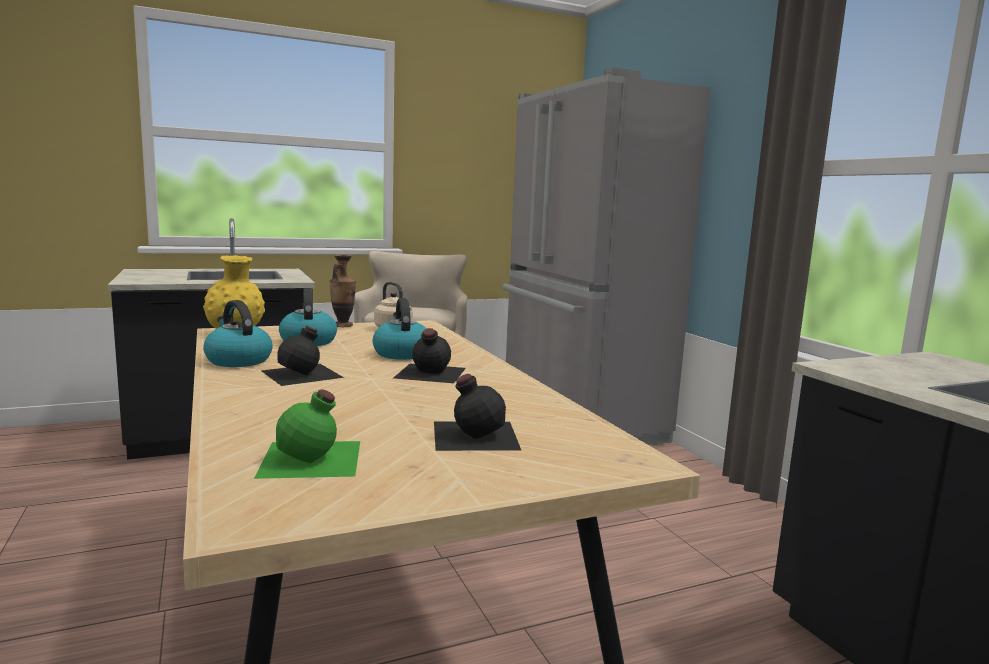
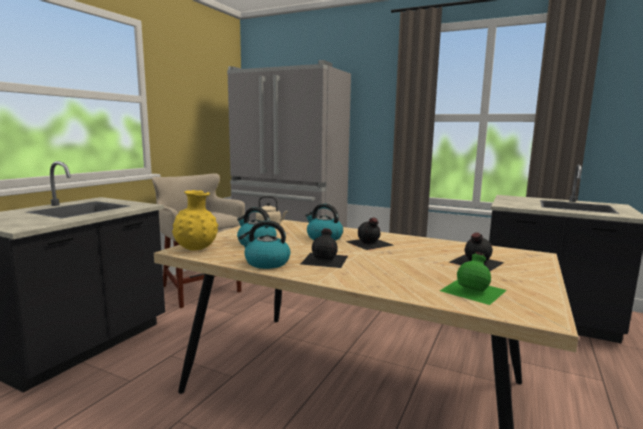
camera: 40 degrees left, 0 degrees up
vase [330,255,356,327] -> none

